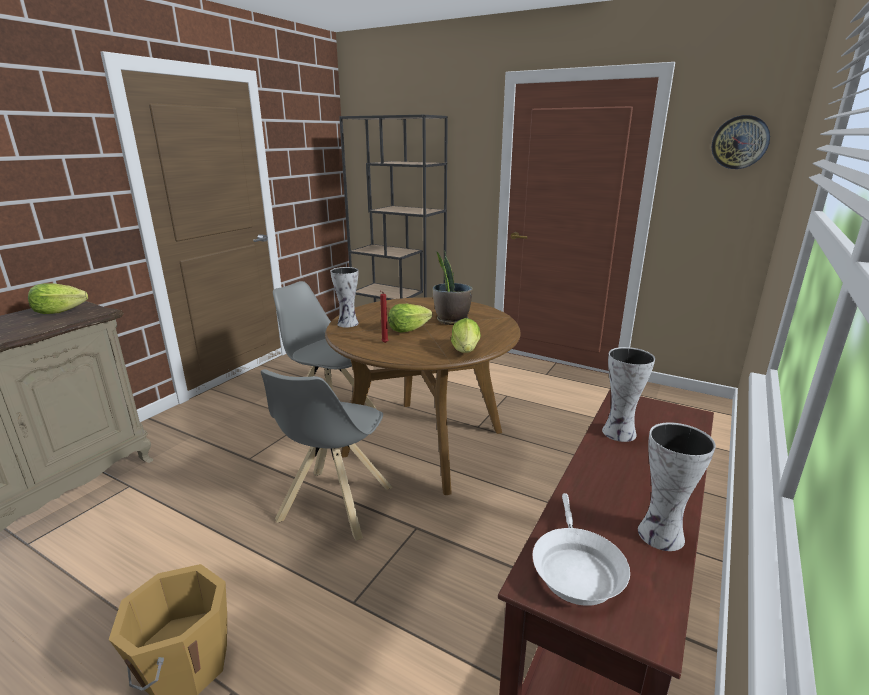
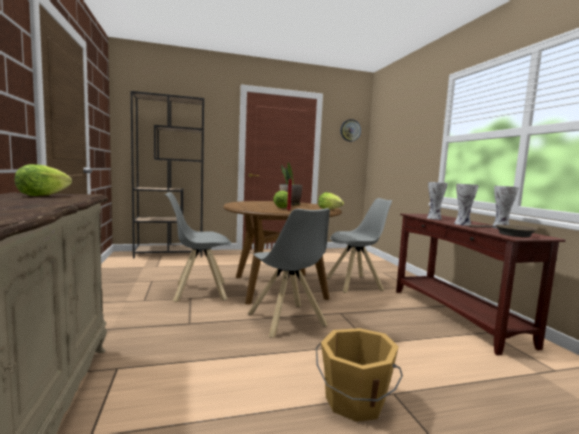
camera: 45 degrees left, 15 degrees down
vase [330,267,359,327] -> vase moved to [454,184,479,226]
white frying pan [533,493,630,606] -> brown frying pan [469,225,537,237]
none -> grey chair [326,198,392,293]

